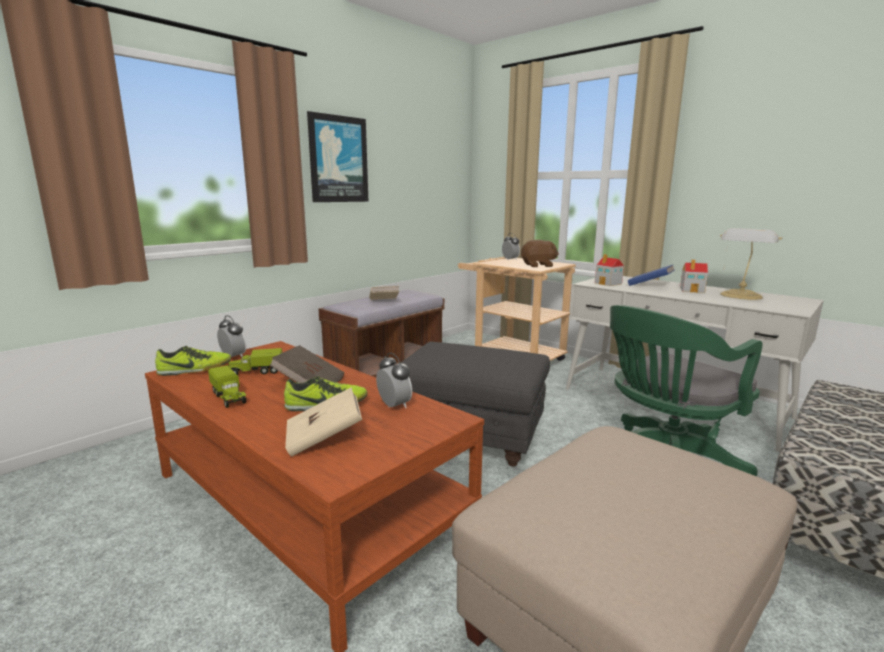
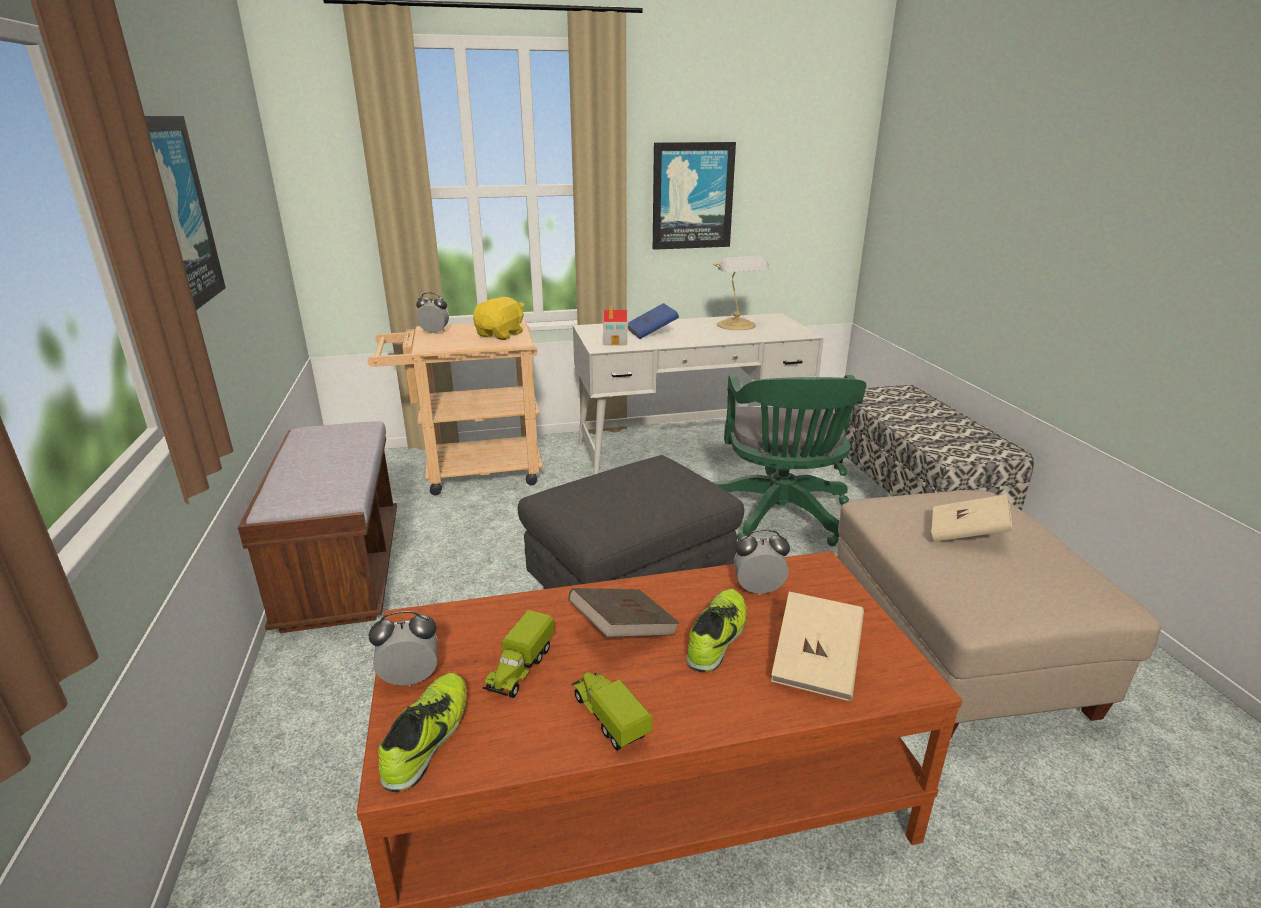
camera: 55 degrees left, 10 degrees up
toy truck [208,365,247,408] -> toy truck turned 120 degrees counterclockwise [572,672,652,751]
beige book [369,286,399,300] -> beige book moved to [931,494,1013,542]
brown plush toy [521,240,559,267] -> yellow plush toy [473,297,525,340]
toy house [680,259,708,293] -> none
none -> picture [653,142,736,250]

